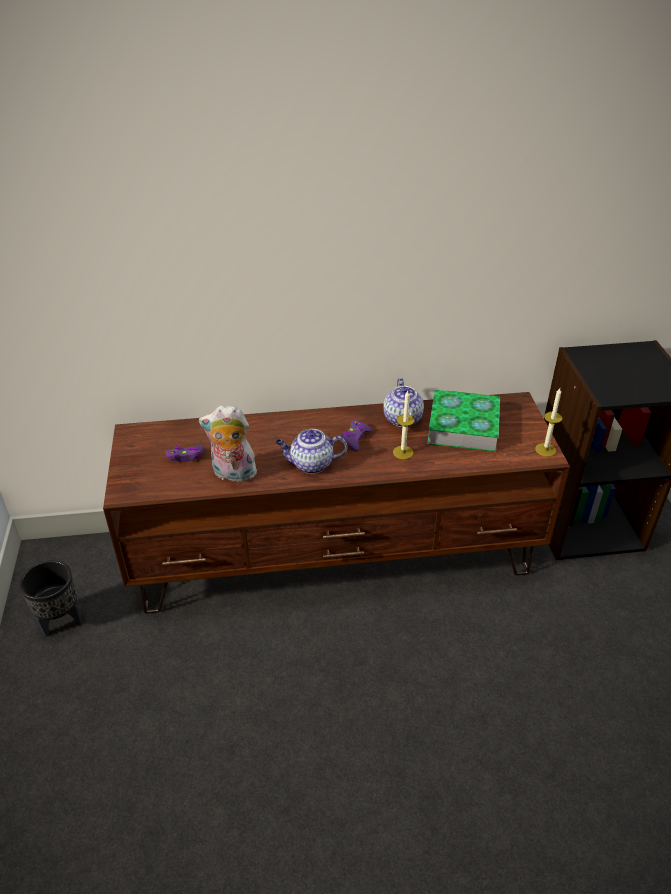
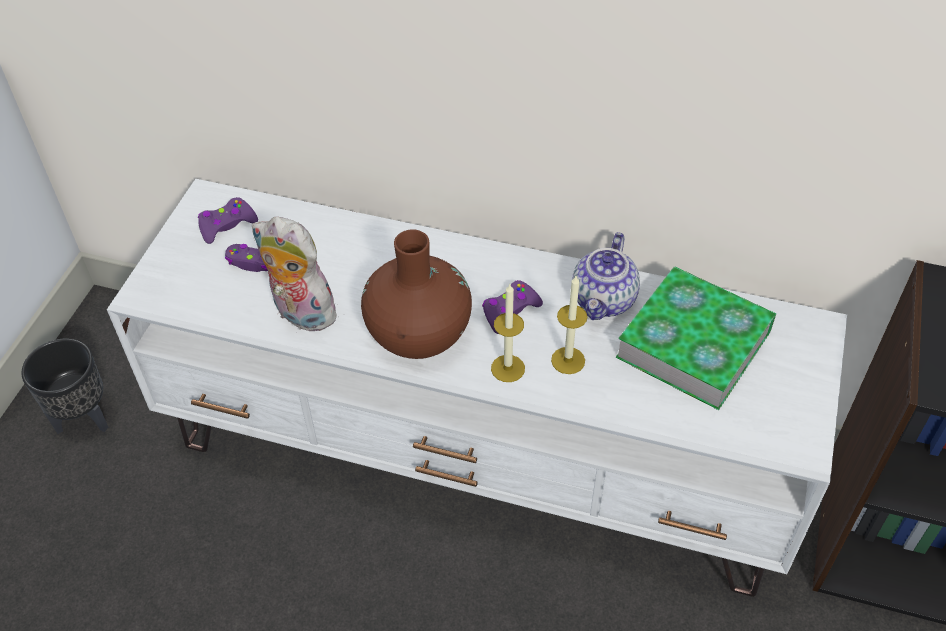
camera: 25 degrees right, 10 degrees up
brown tv stand [103,392,570,614] -> white tv stand [107,179,847,597]
teapot [275,429,348,474] -> brown vase [361,229,472,359]
candle [535,388,563,457] -> candle moved to [491,284,525,382]
none -> purple game controller [198,197,258,244]

